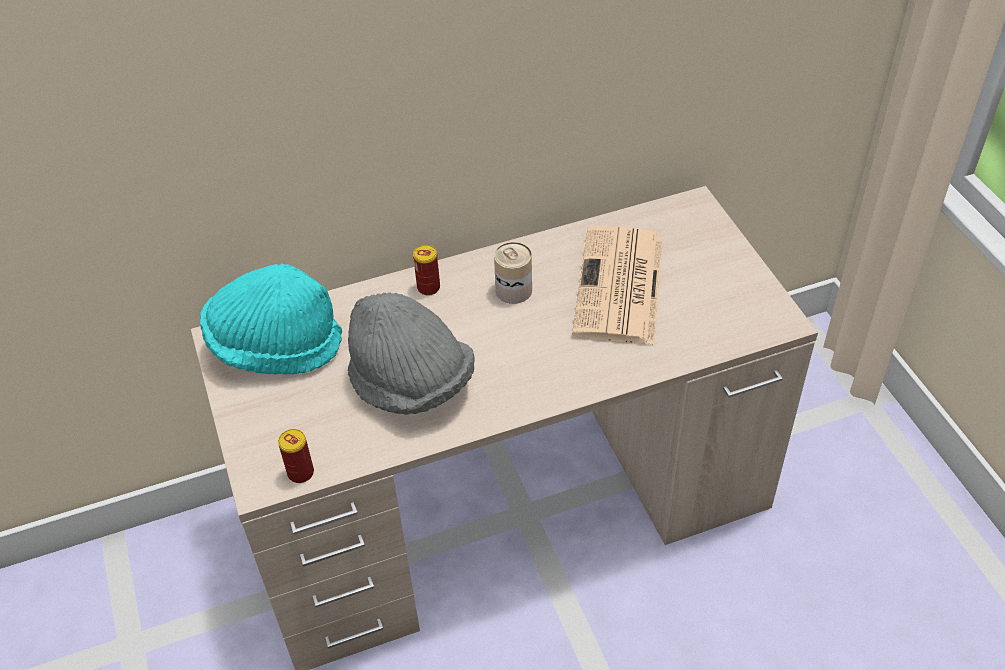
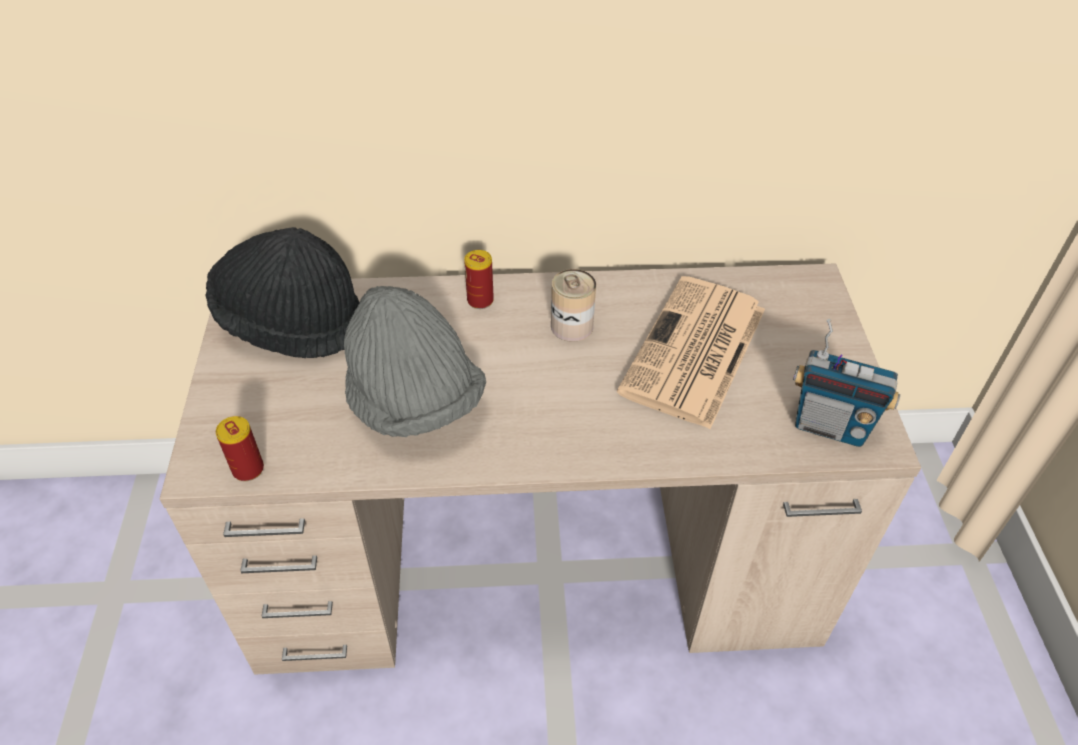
camera: 15 degrees right, 0 degrees up
turquoise hat [200,264,342,375] -> black hat [205,227,360,358]
none -> radio [793,319,900,447]

